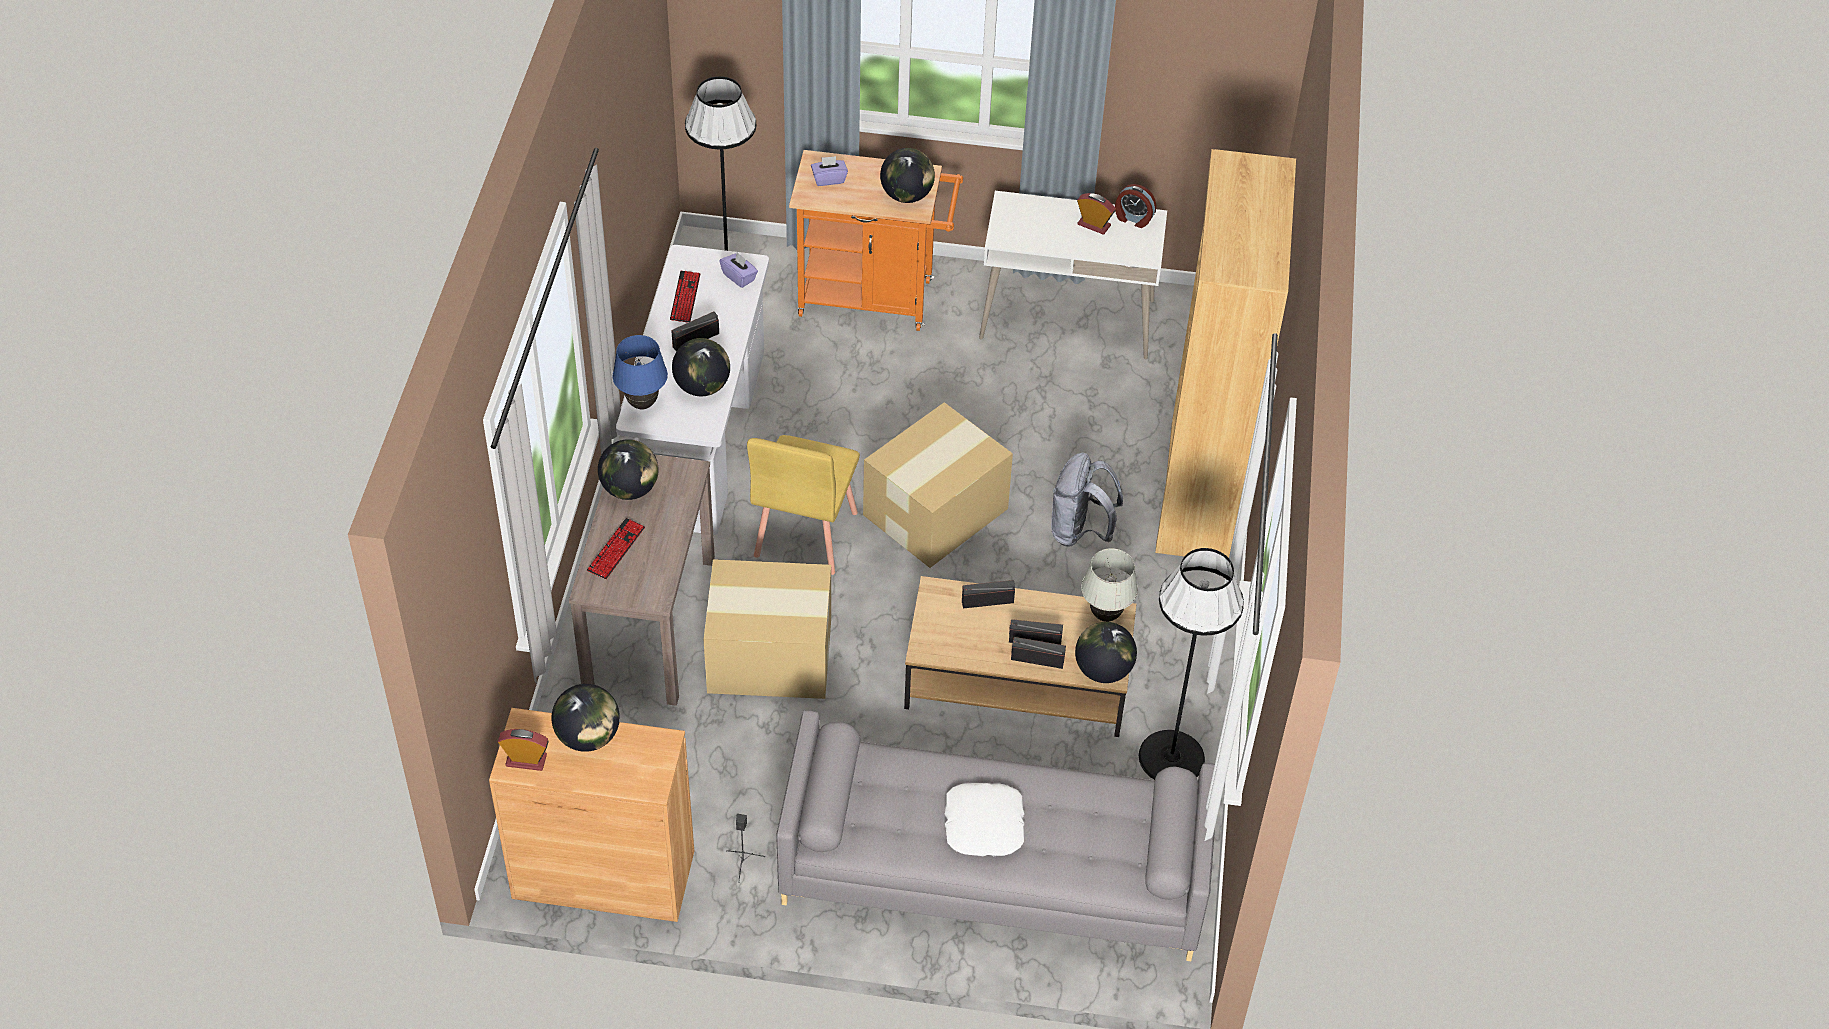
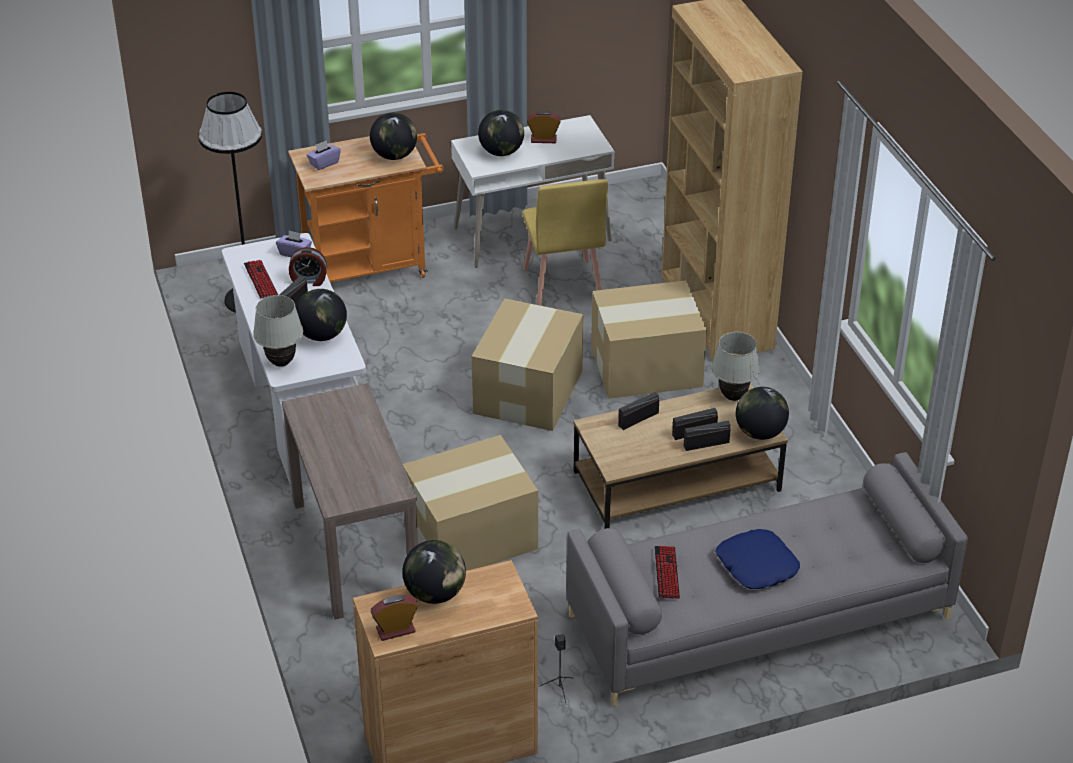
camera: 25 degrees left, 10 degrees down
keyboard [587,518,645,580] -> keyboard moved to [654,546,680,599]
globe [598,439,659,500] -> globe moved to [478,110,524,156]
blue table lamp [613,335,668,410] -> white table lamp [253,295,303,367]
yellow chair [747,435,860,575] -> yellow chair moved to [522,179,608,306]
white pillow [945,783,1025,856] -> blue pillow [716,529,800,589]
grey backpack [1051,453,1123,547] -> cardboard box [591,280,707,399]
alarm clock [1115,184,1157,228] -> alarm clock moved to [289,247,327,286]
black floor lamp [1139,548,1244,780] -> none

